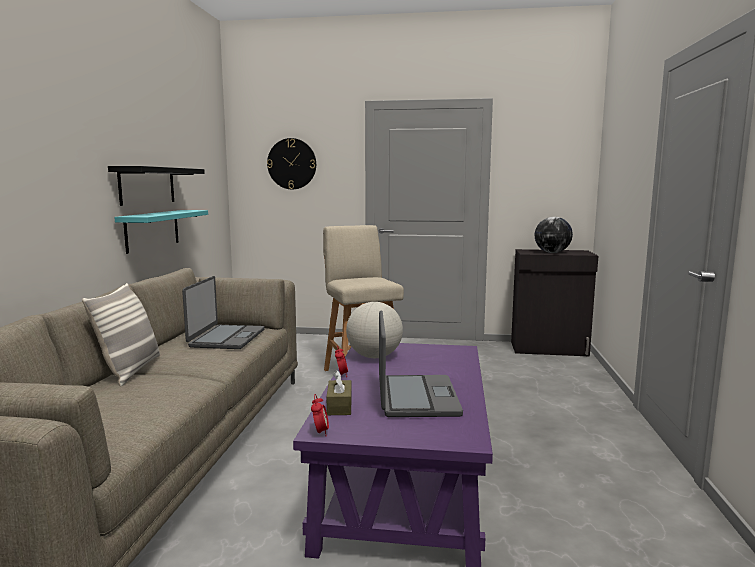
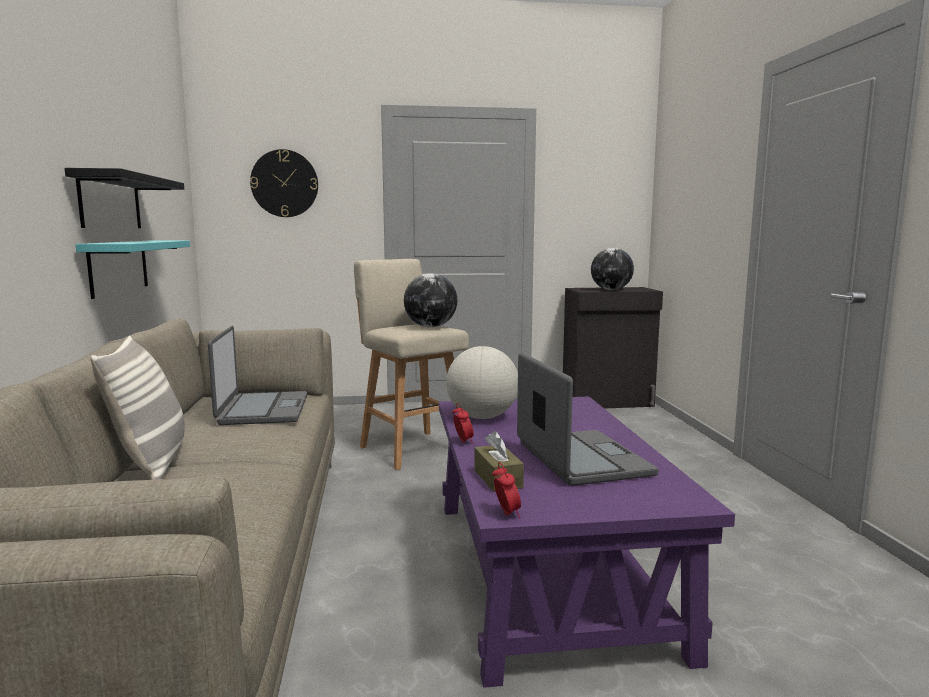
camera: 15 degrees left, 0 degrees up
none -> globe [404,273,458,327]

